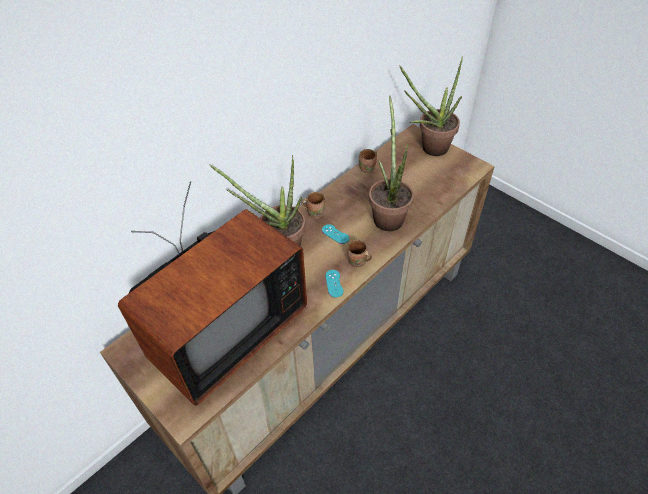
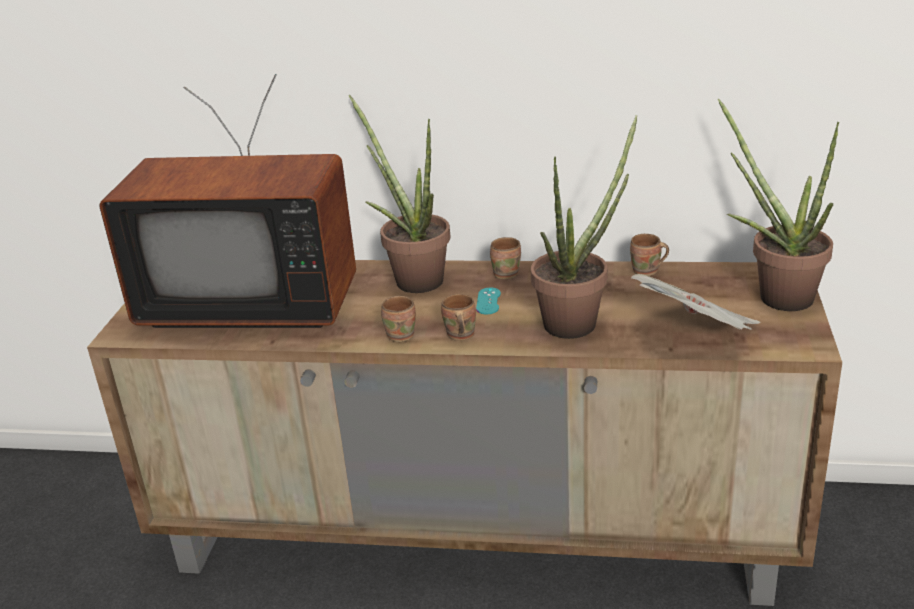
camera: 55 degrees right, 20 degrees down
turquoise game controller [325,270,343,297] -> brown mug [381,296,416,342]
none -> newspaper [631,274,760,330]

